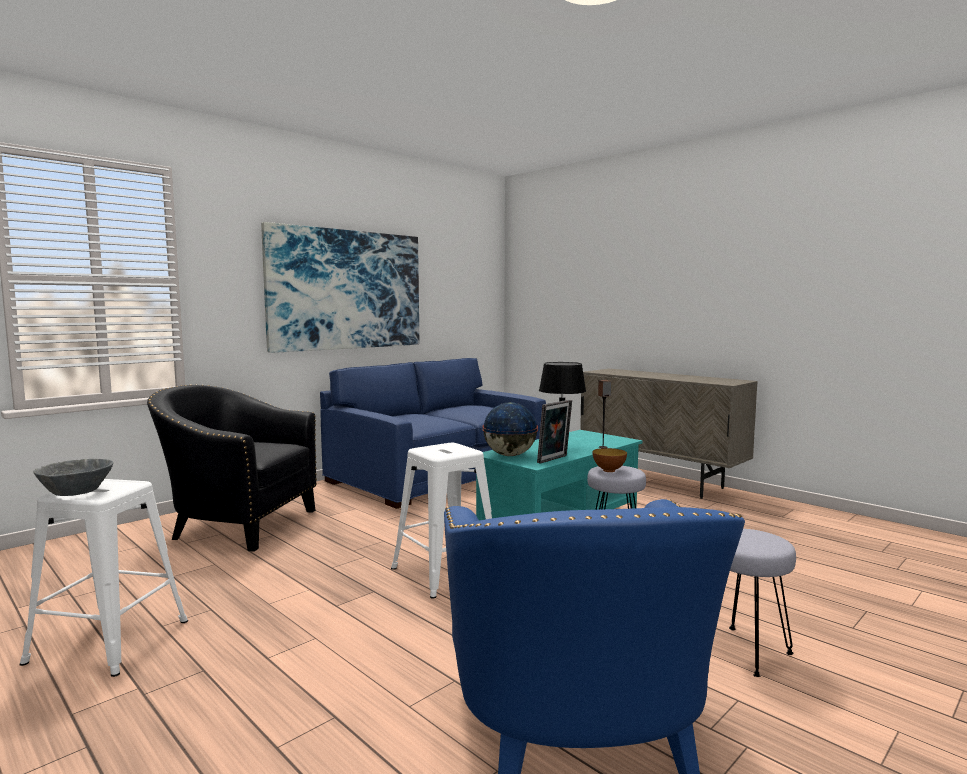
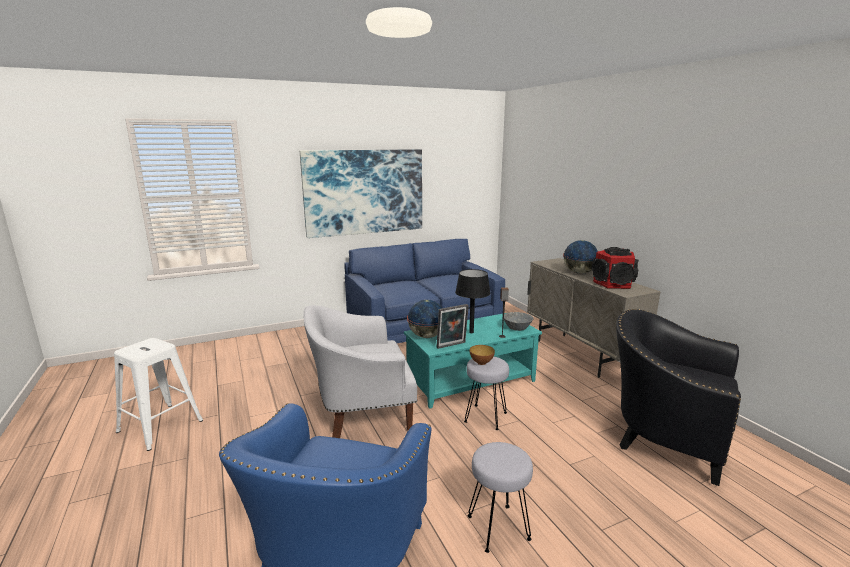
camera: 20 degrees right, 10 degrees up
grey bowl [33,459,113,496] -> grey bowl moved to [504,312,533,331]
black armchair [147,385,317,552] -> black armchair moved to [616,309,741,486]
white stool [391,443,492,598] -> white armchair [303,305,417,438]
none -> globe [563,240,598,274]
none -> speaker [591,247,639,289]

